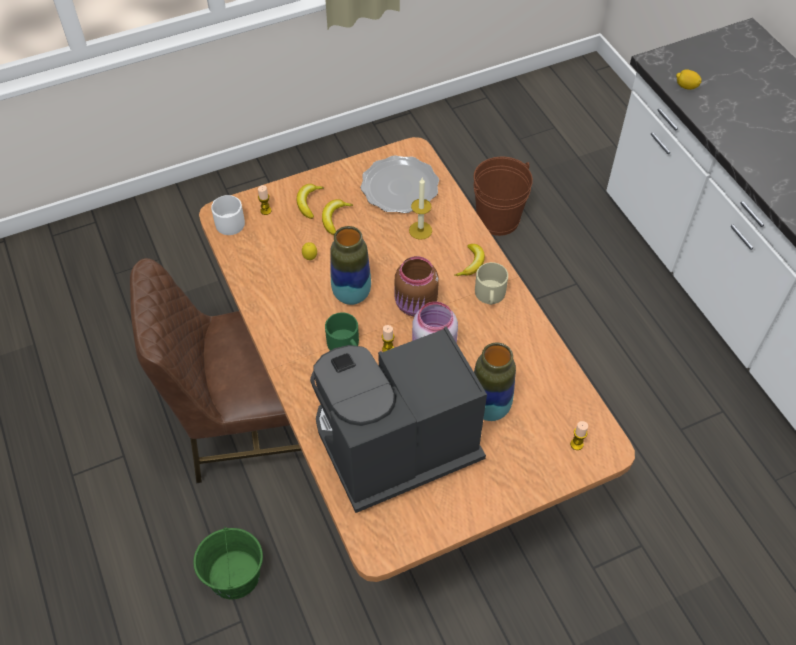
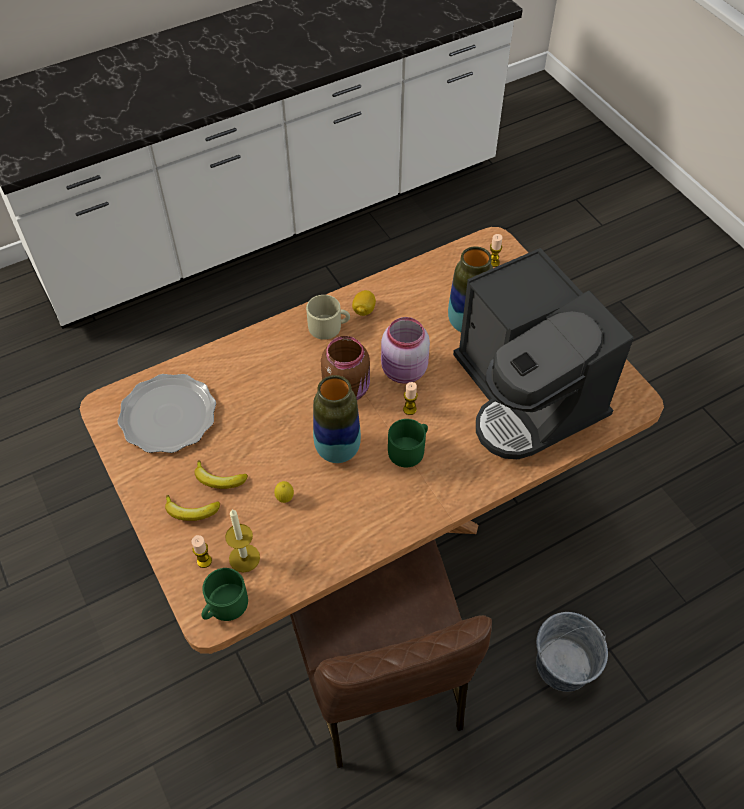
camera: 95 degrees left, 0 degrees up
green bucket [193,527,263,599] -> grey bucket [536,612,608,692]
white mug [211,195,245,235] -> green mug [201,568,248,621]
candle [409,178,432,240] -> candle moved to [225,509,260,572]
banana [454,244,485,276] -> none
brown bucket [474,157,533,236] -> none
lemon [676,70,702,90] -> lemon moved to [352,290,376,316]

